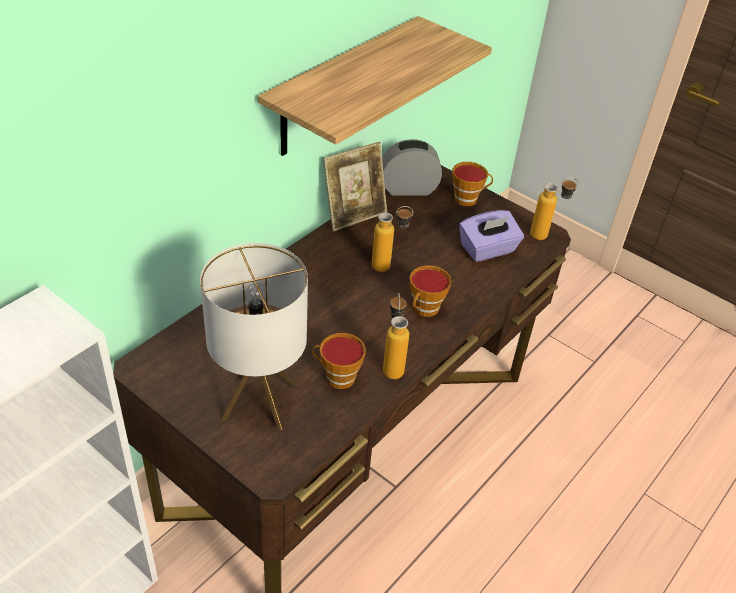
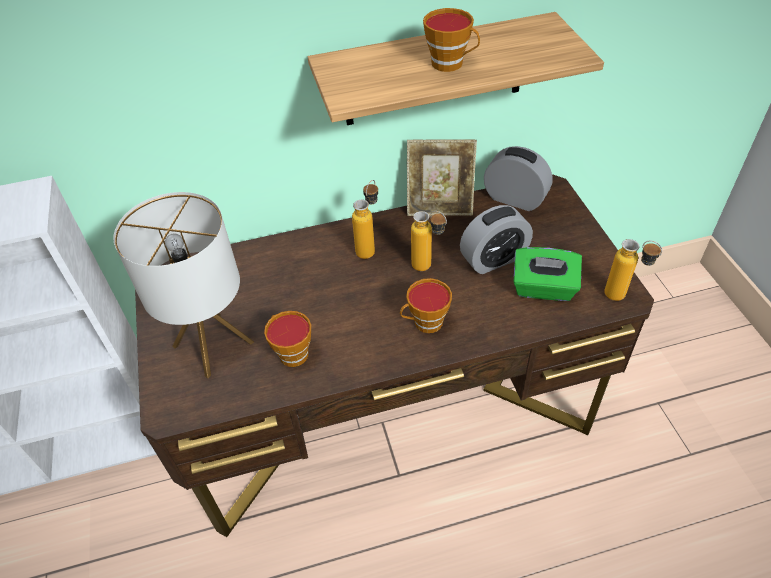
camera: 40 degrees right, 5 degrees up
bottle [383,293,409,379] -> bottle moved to [352,180,378,259]
cup [452,162,493,206] -> cup moved to [423,8,480,72]
purple tissue box [459,210,524,262] -> green tissue box [514,247,582,301]
none -> alarm clock [460,205,533,274]

